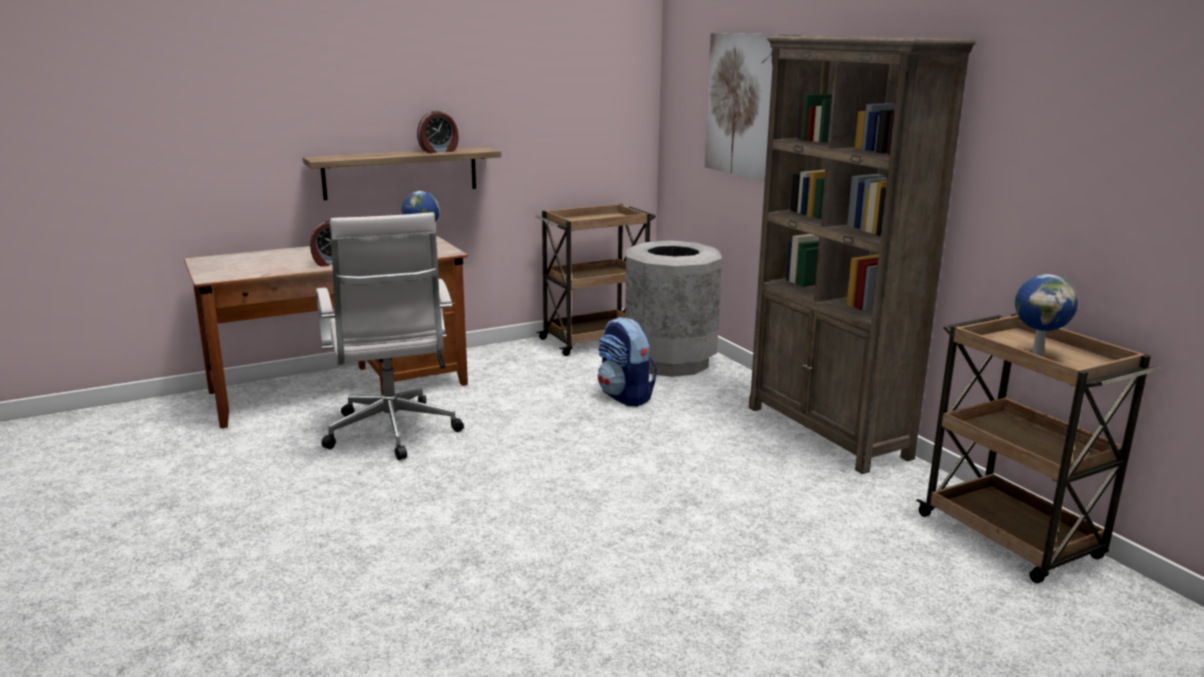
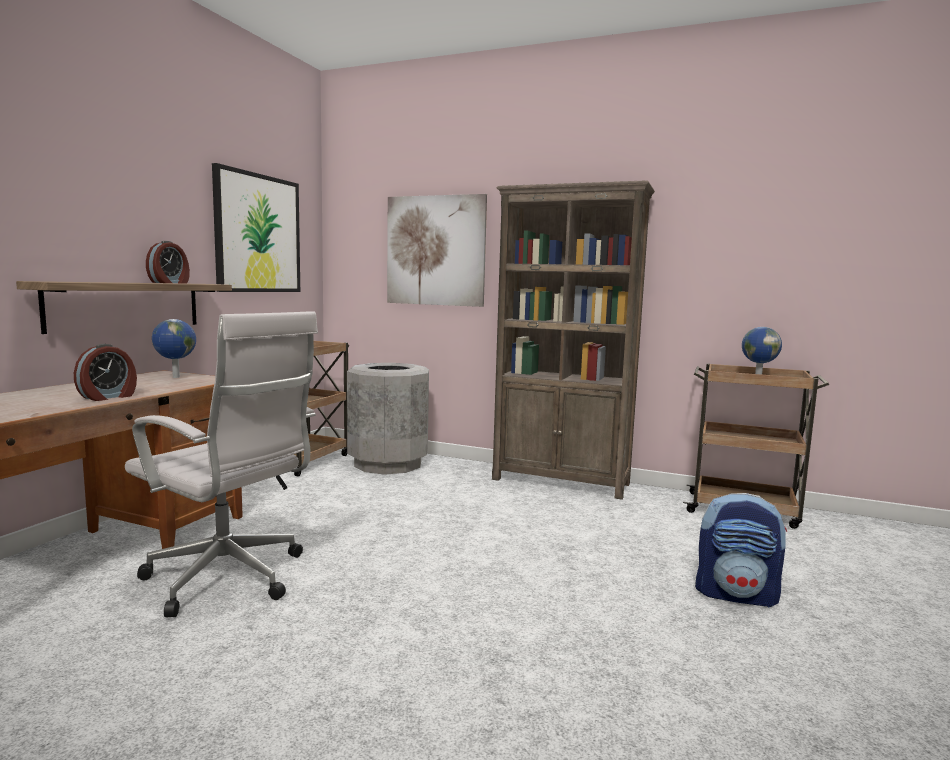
camera: 40 degrees left, 10 degrees down
backpack [598,317,657,407] -> backpack moved to [695,493,787,608]
none -> picture [212,163,300,292]

